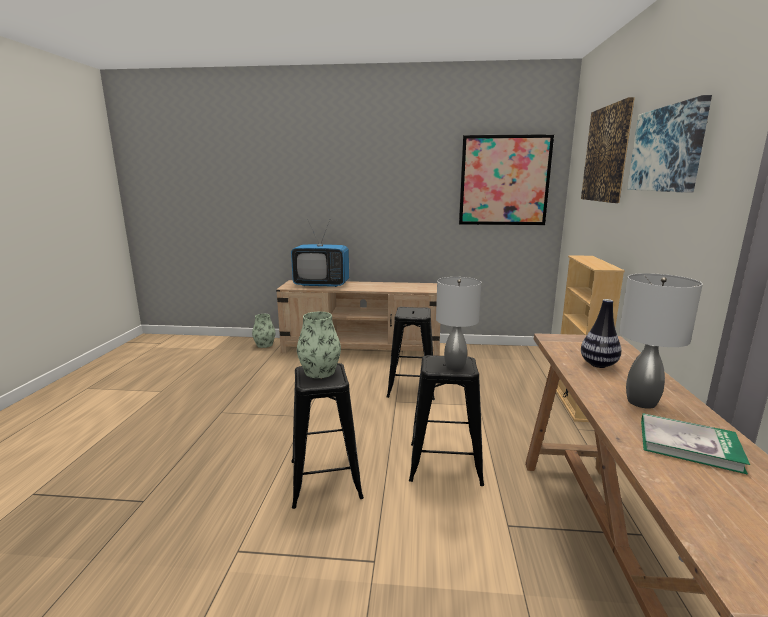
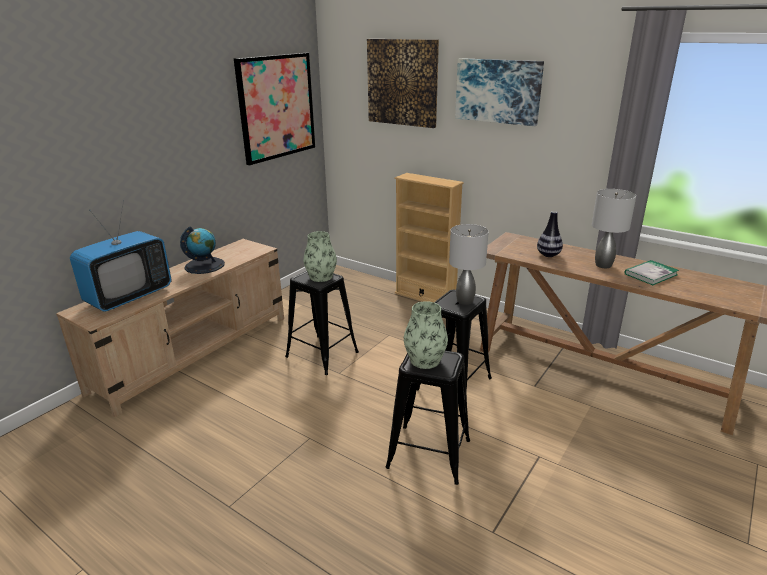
camera: 60 degrees left, 10 degrees up
vase [252,314,276,348] -> vase moved to [303,231,337,282]
none -> globe [180,226,225,274]

